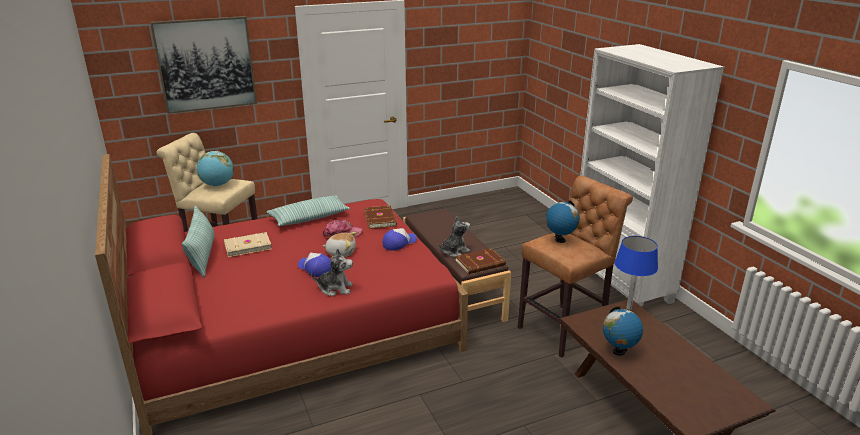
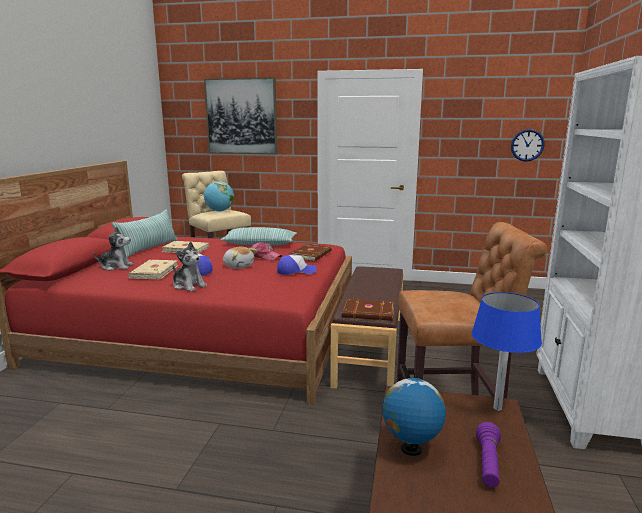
camera: 35 degrees right, 10 degrees down
plush toy [439,216,470,257] -> plush toy moved to [93,227,133,271]
globe [546,200,580,243] -> none
none -> beige book [128,260,178,279]
none -> purple flashlight [476,422,501,487]
none -> wall clock [511,129,545,162]

